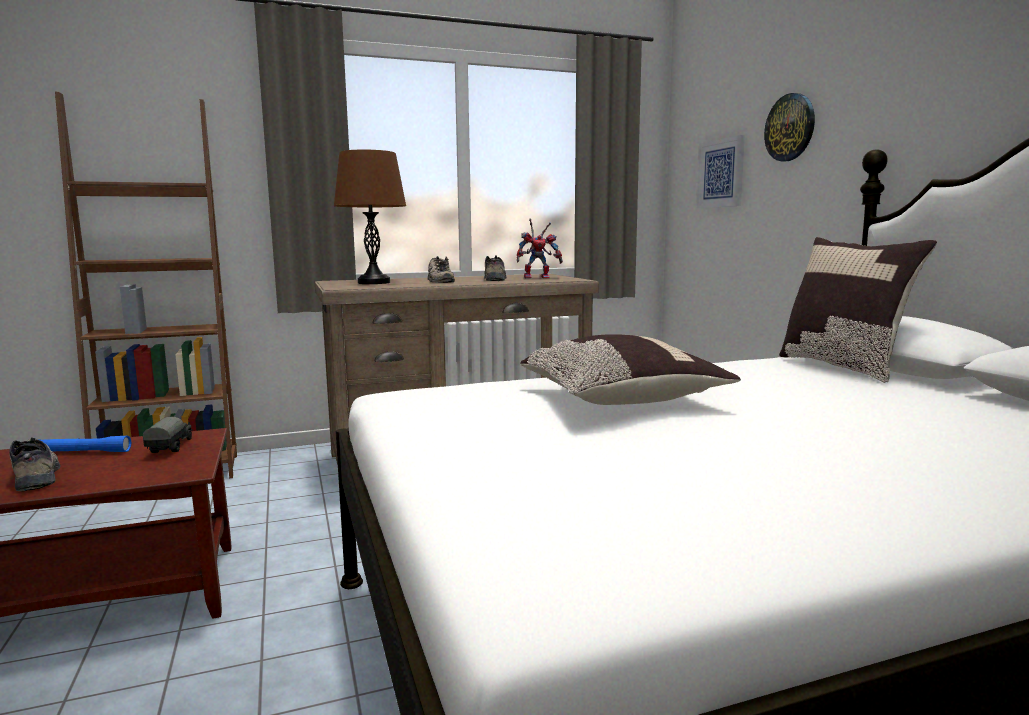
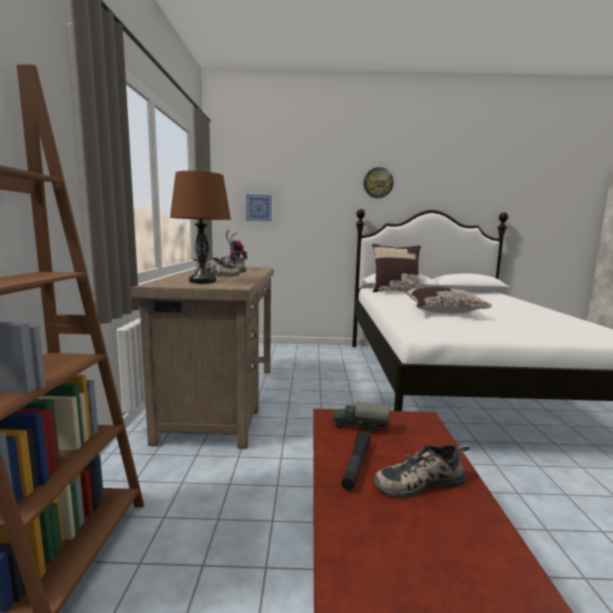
camera: 70 degrees left, 0 degrees up
blue flashlight [38,436,131,452] -> black flashlight [341,431,371,491]
wall clock [764,93,815,162] -> wall clock moved to [364,167,394,198]

